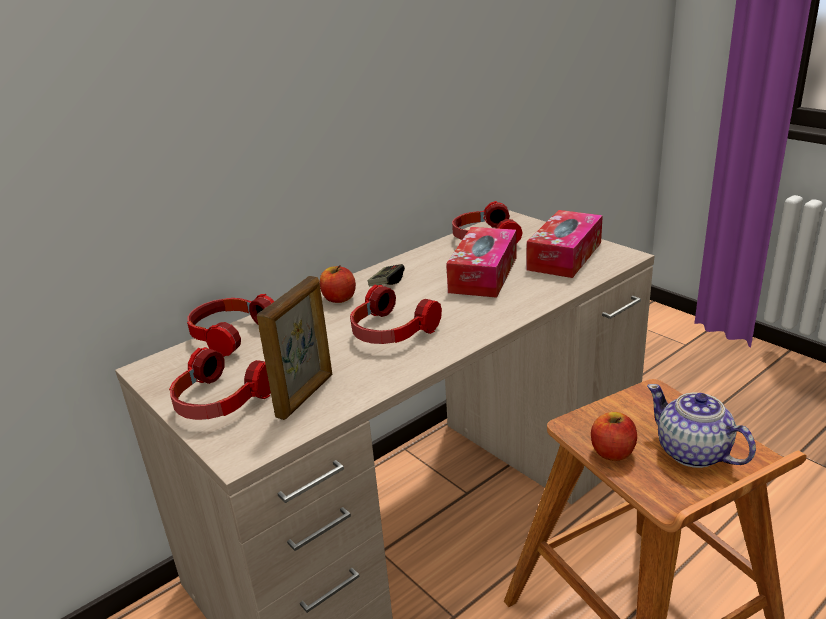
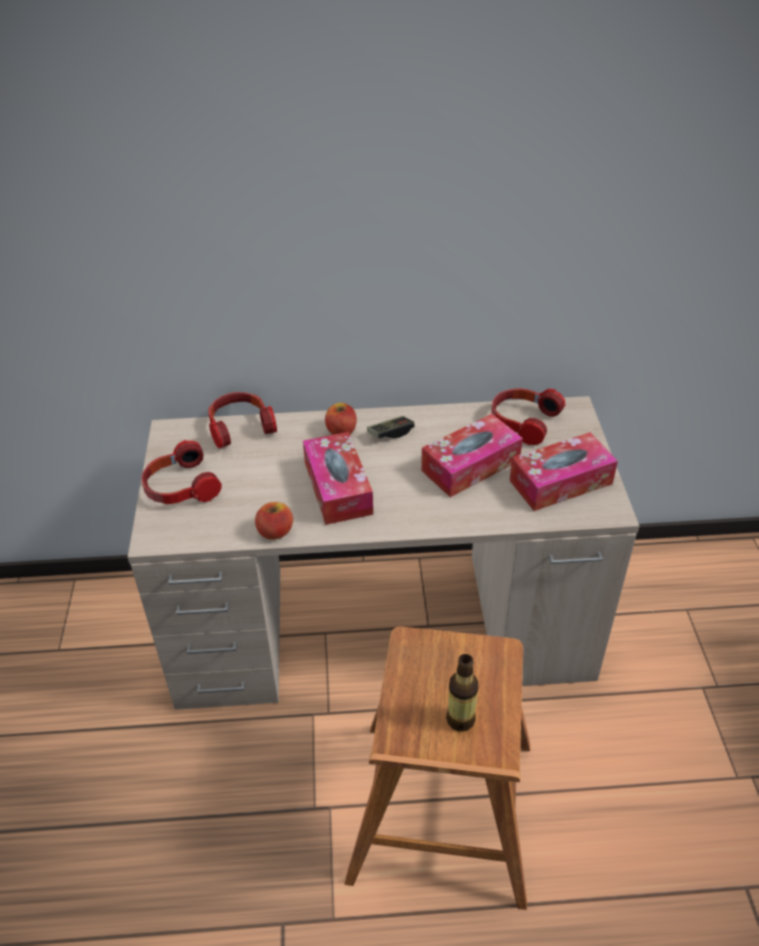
camera: 35 degrees right, 15 degrees up
picture frame [257,276,332,420] -> none
headphones [350,284,442,344] -> tissue box [303,432,373,525]
apple [591,412,637,461] -> apple moved to [255,502,293,540]
teapot [647,384,756,468] -> bottle [446,654,479,732]

